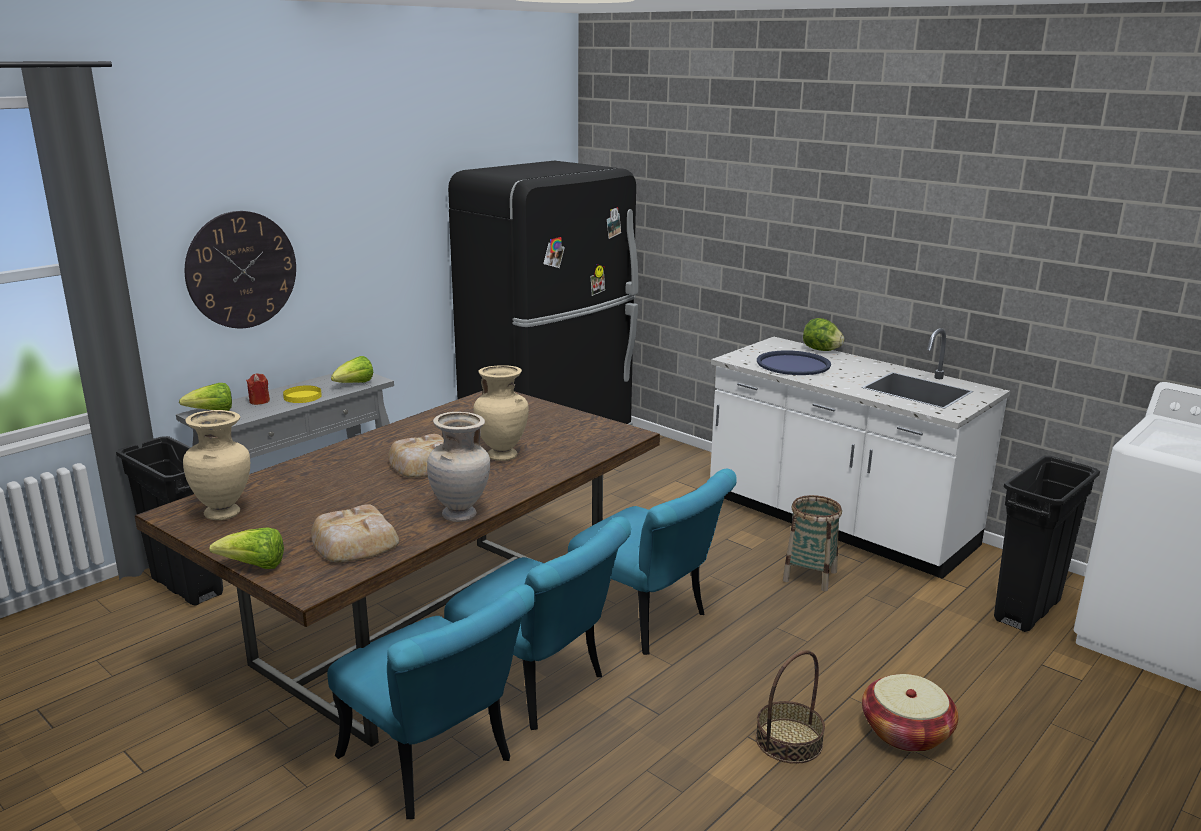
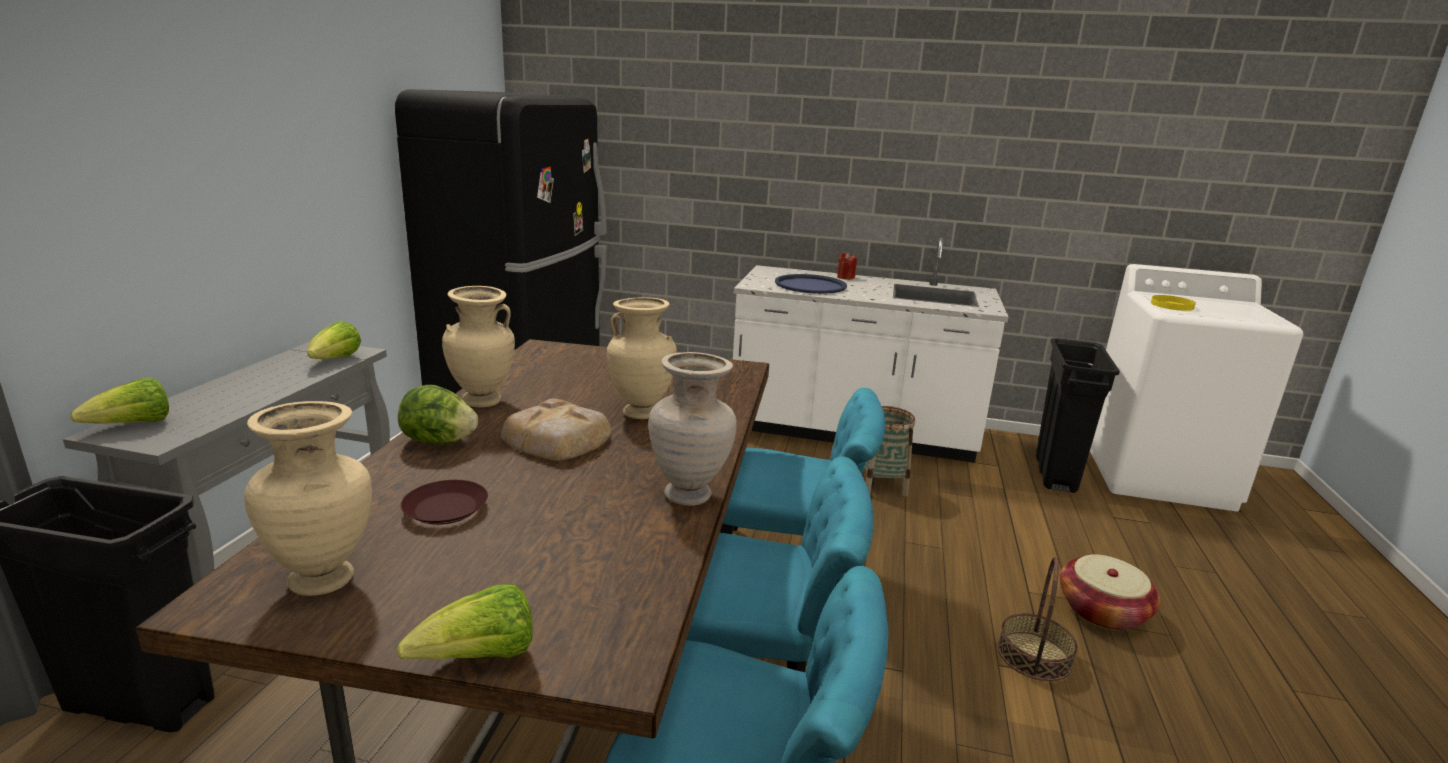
camera: 30 degrees left, 0 degrees up
wall clock [185,211,296,328] -> none
red candle [246,373,270,405] -> red candle moved to [837,252,857,280]
yellow plate [283,385,322,403] -> yellow plate moved to [1151,295,1196,311]
bread [311,504,399,562] -> none
lettuce [803,318,845,351] -> lettuce moved to [398,385,478,444]
none -> brown plate [401,480,488,525]
none -> beige vase [442,286,515,407]

